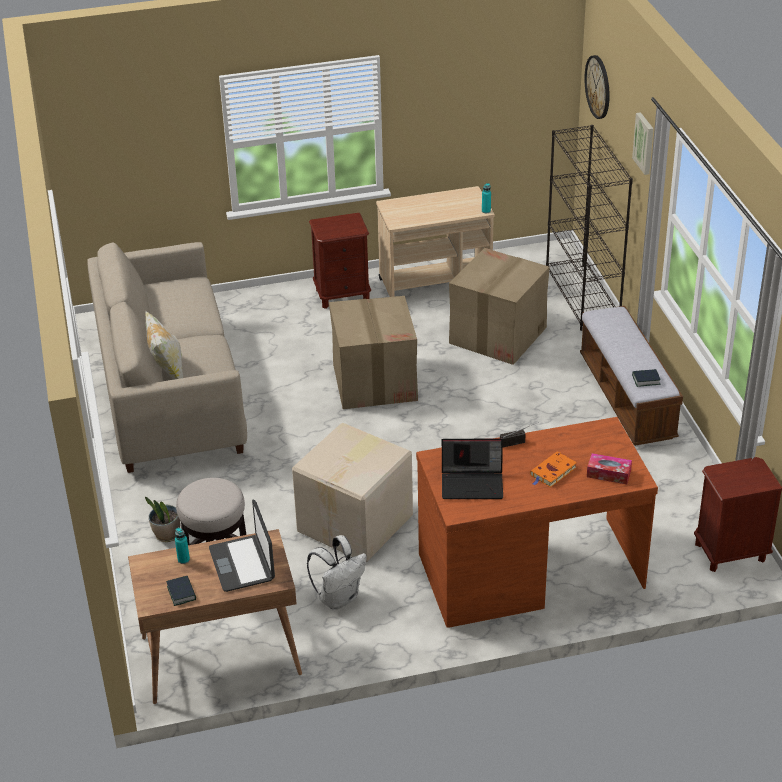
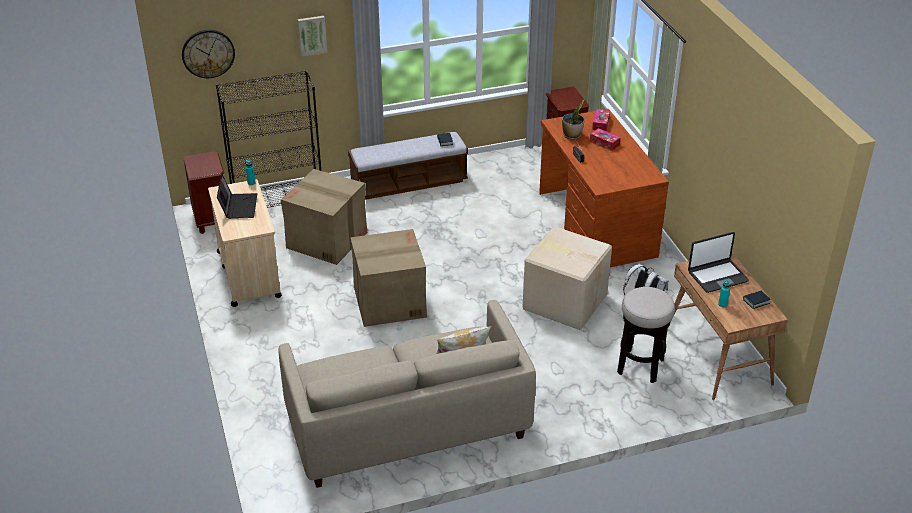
camera: 95 degrees left, 0 degrees up
potted plant [145,497,180,542] -> potted plant moved to [562,99,585,139]
brown nightstand [309,213,371,309] -> brown nightstand moved to [183,152,224,234]
laptop [442,439,503,499] -> laptop moved to [217,174,257,219]
orange book [530,452,577,487] -> tissue box [590,128,621,151]

